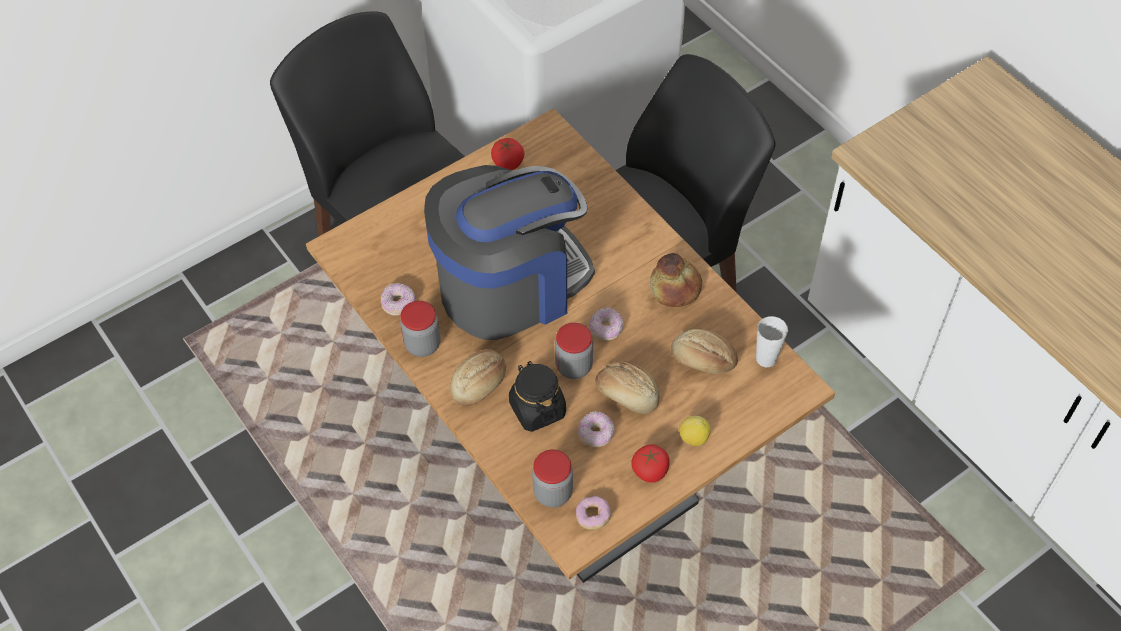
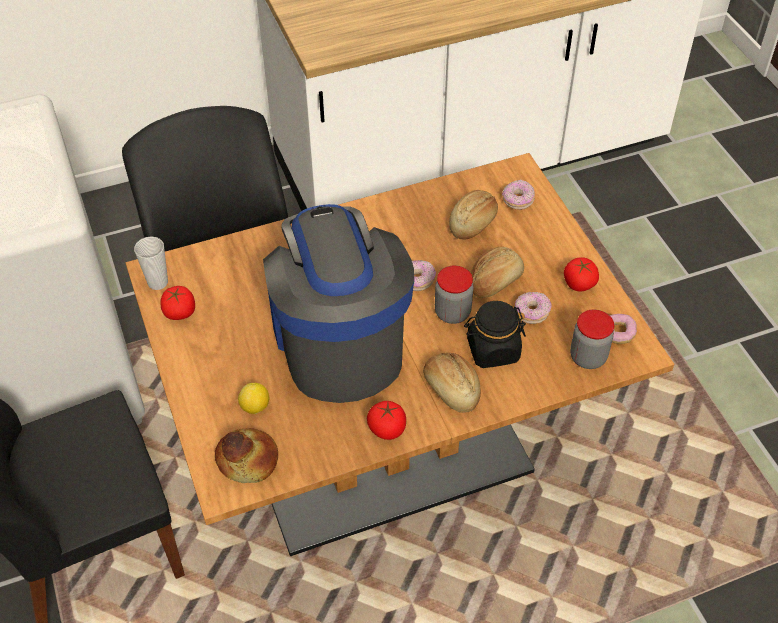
camera: 75 degrees left, 5 degrees down
donut [381,283,415,316] -> donut moved to [502,180,535,210]
jar [400,301,441,357] -> tomato [367,401,406,440]
bread [650,253,702,307] -> bread moved to [215,428,278,483]
lemon [679,416,711,446] -> lemon moved to [238,383,270,414]
cup [756,316,788,367] -> cup moved to [134,236,168,290]

